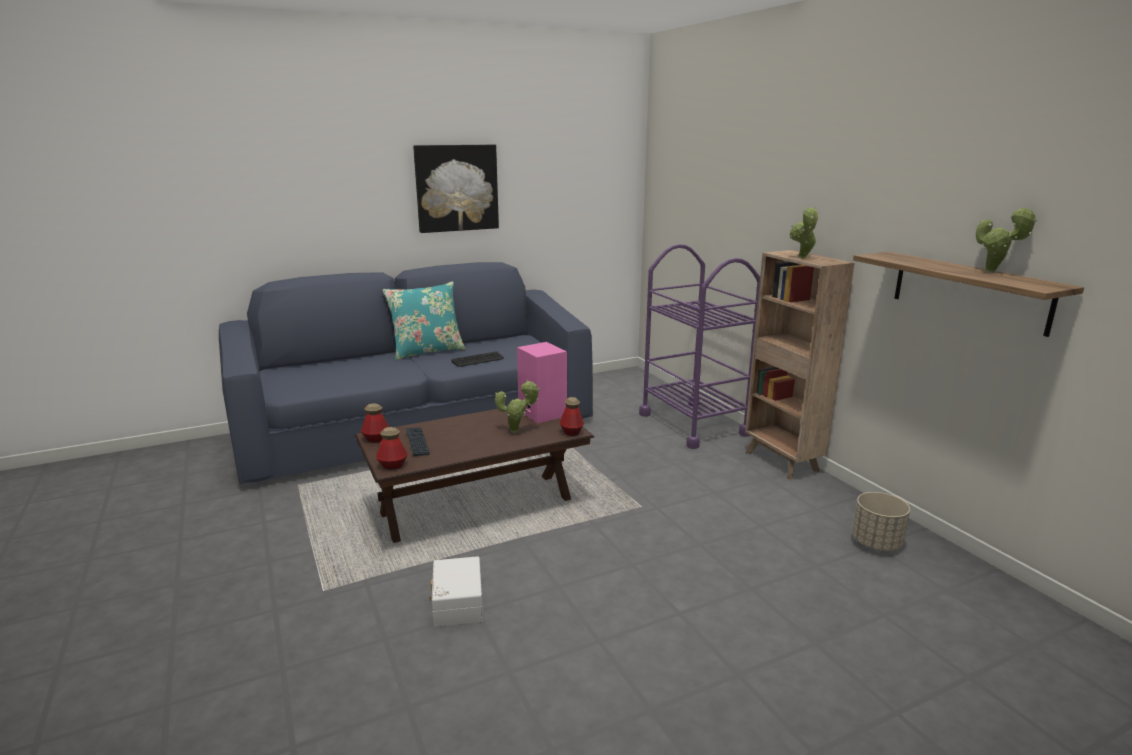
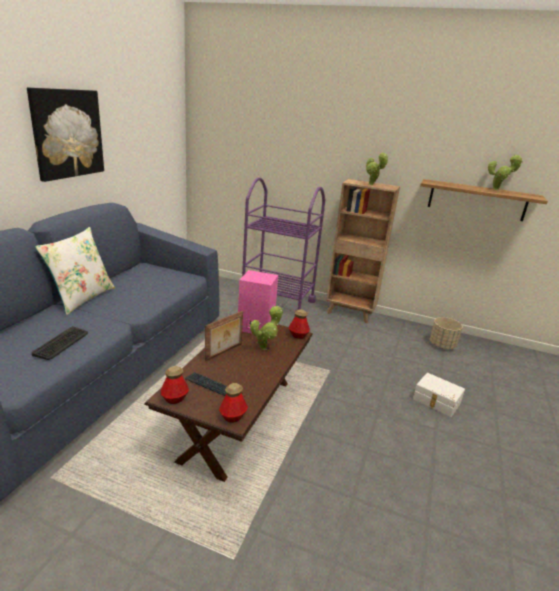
camera: 45 degrees left, 5 degrees up
turquoise pillow [383,281,465,360] -> white pillow [35,227,115,315]
white storage box [430,556,483,627] -> white storage box moved to [413,373,465,417]
keyboard [452,351,504,367] -> keyboard moved to [32,326,88,360]
none -> picture frame [205,310,243,362]

